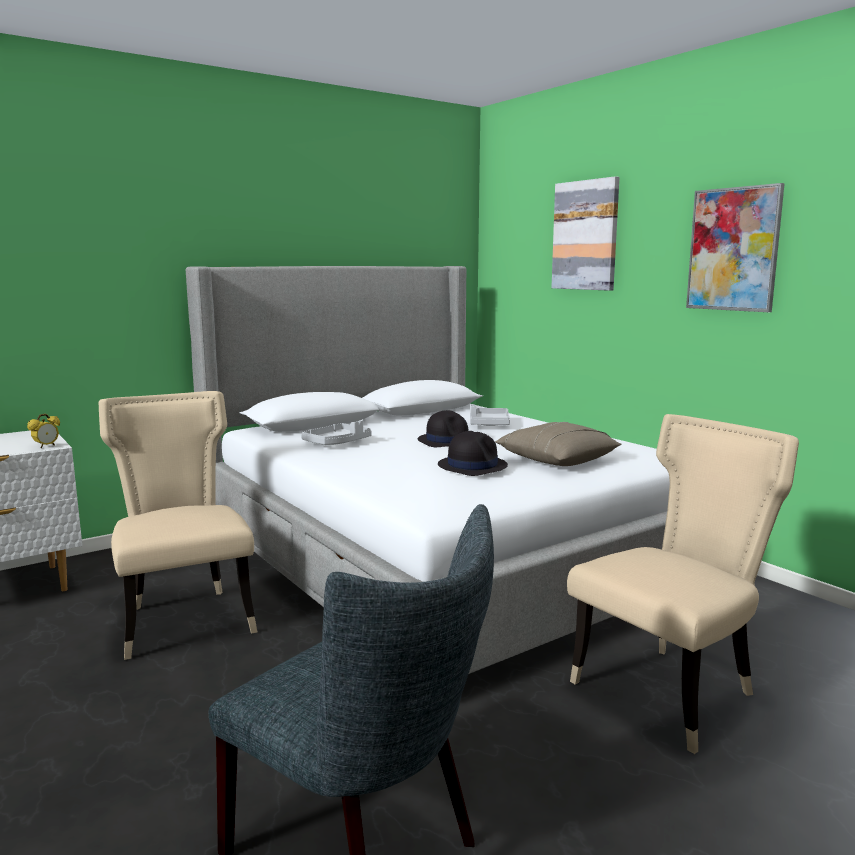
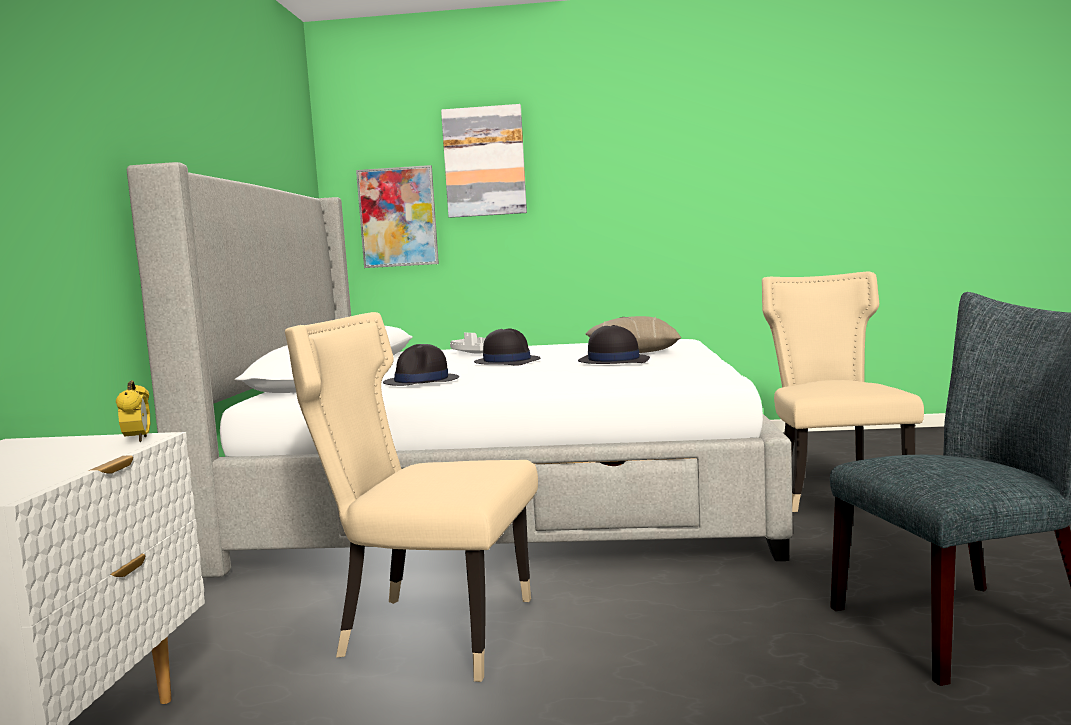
camera: 50 degrees left, 5 degrees down
grey tray [301,420,372,445] -> black hat [383,344,459,386]
picture [686,183,785,312] -> picture moved to [356,165,439,268]

